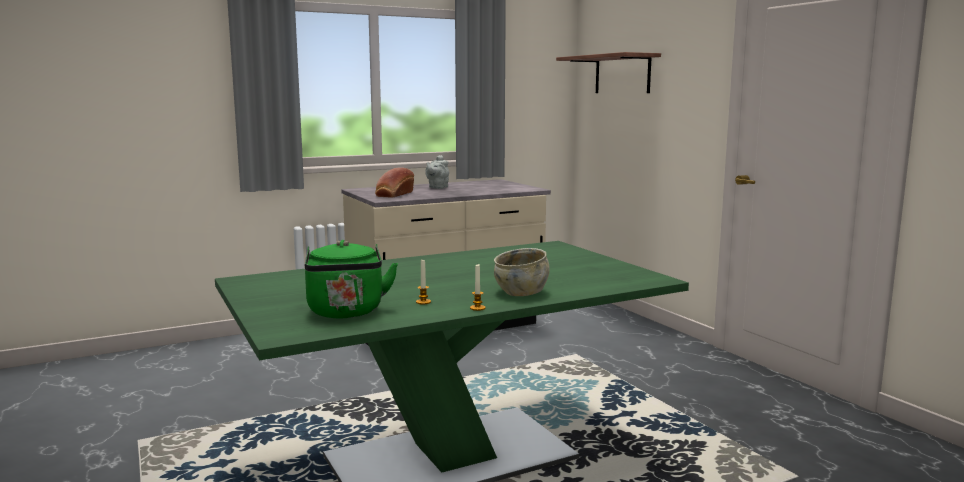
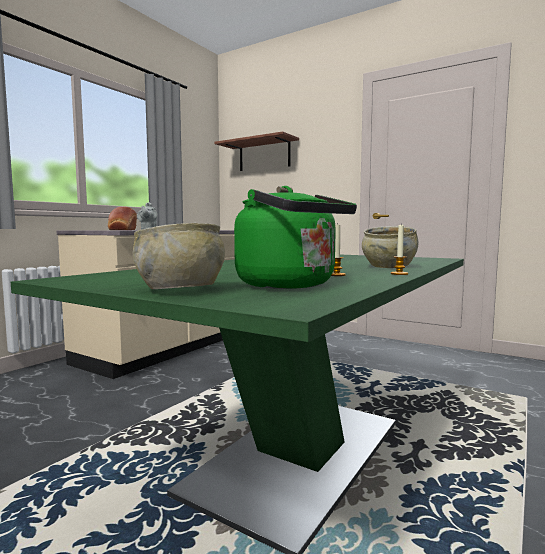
camera: 30 degrees left, 5 degrees down
none -> beige bowl [133,223,225,289]

